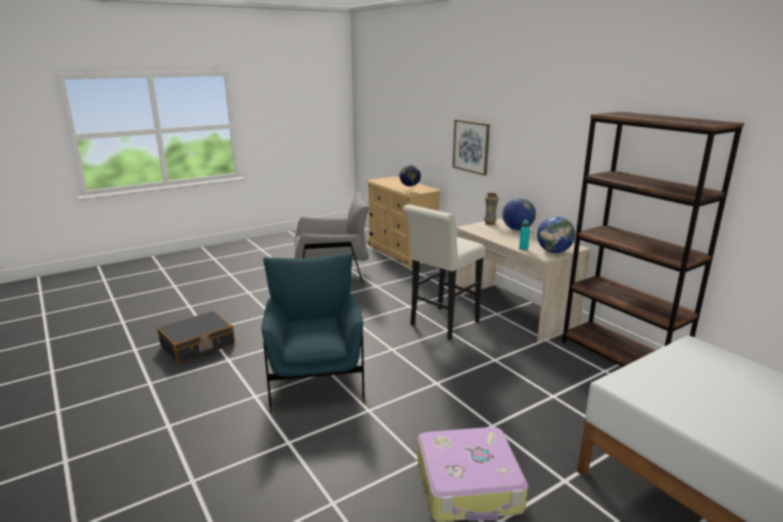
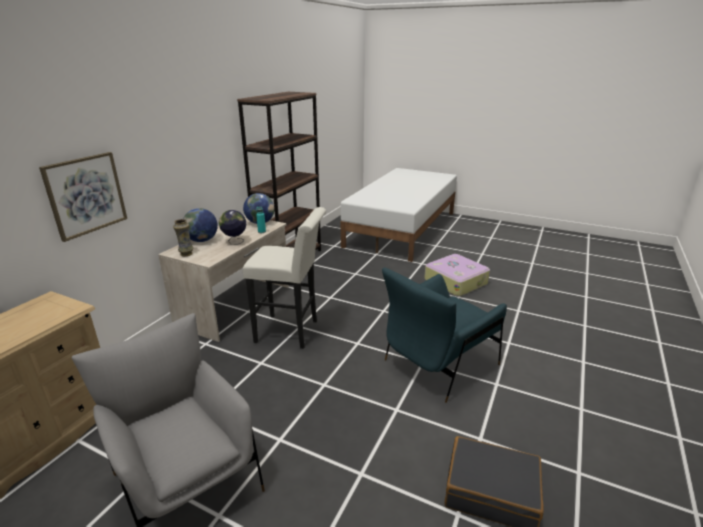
camera: 120 degrees left, 5 degrees up
globe [400,165,421,194] -> globe moved to [219,210,246,245]

